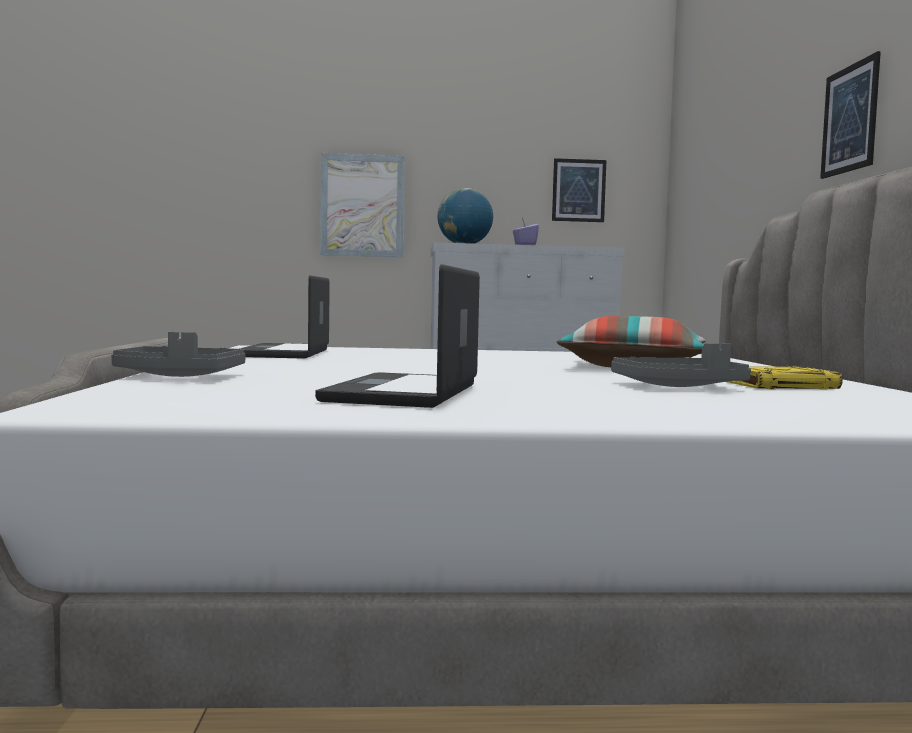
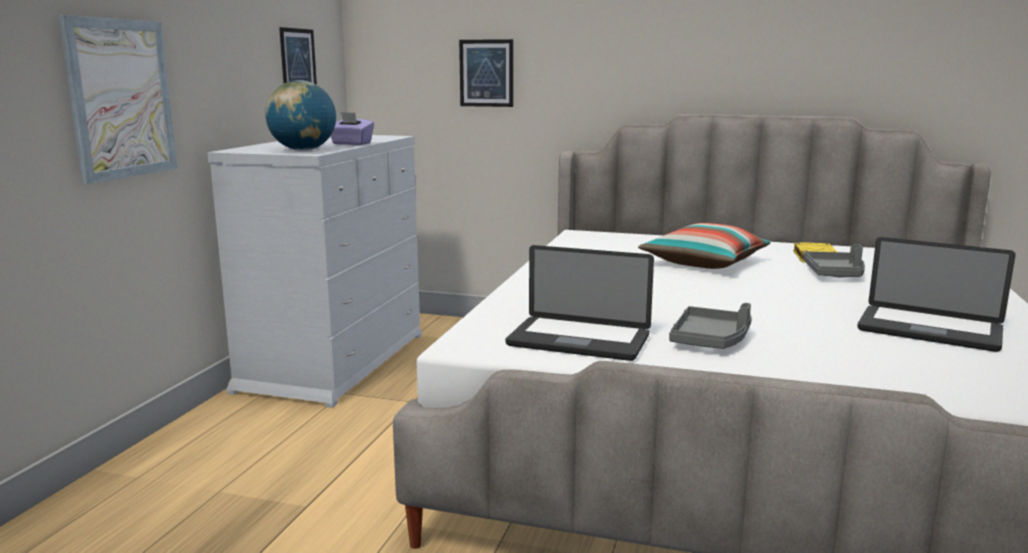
camera: 70 degrees left, 10 degrees up
grey tray [111,332,246,377] -> grey tray moved to [669,303,752,349]
picture [820,51,881,179] -> picture moved to [459,39,513,107]

